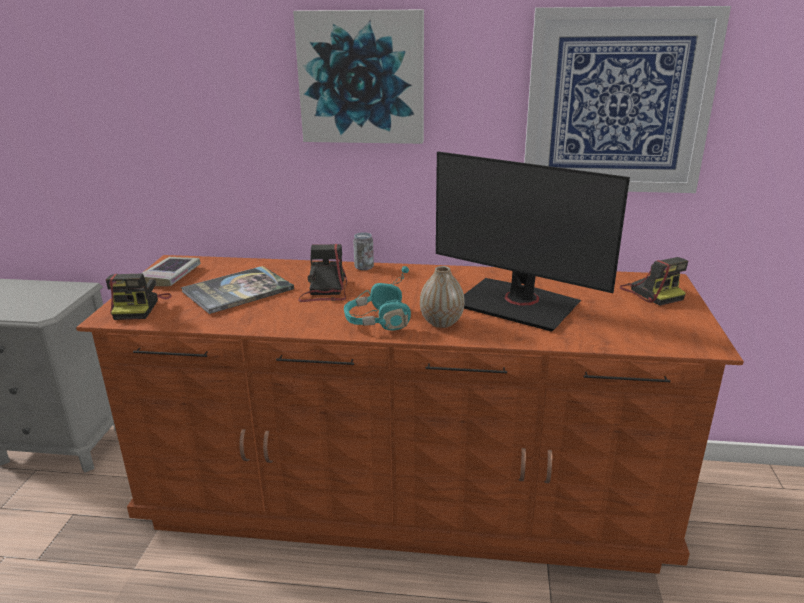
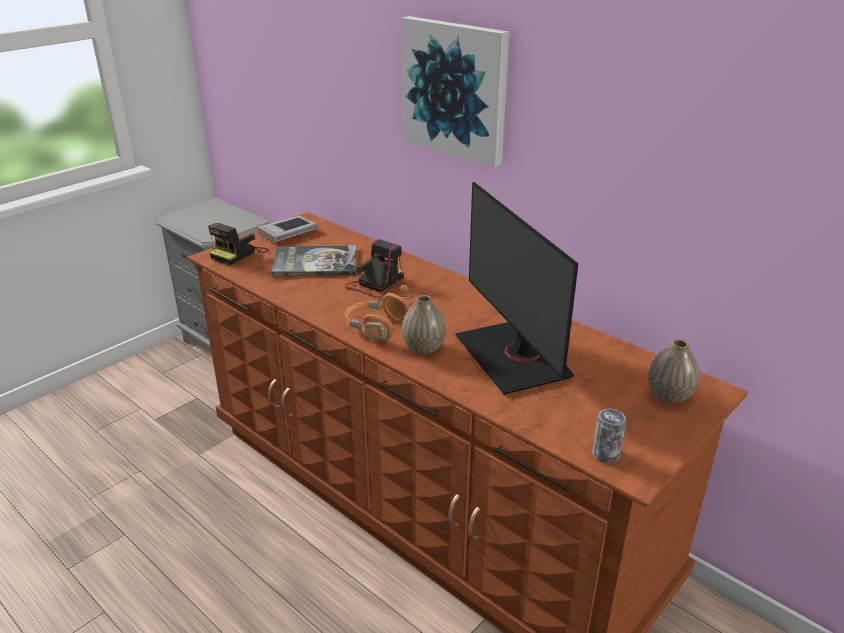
camera: 35 degrees right, 5 degrees up
turquoise headphones [344,266,411,330] -> orange headphones [345,285,413,341]
can [353,232,374,270] -> can moved to [592,409,626,463]
picture [524,6,731,193] -> none
camera [619,257,688,306] -> vase [648,339,700,403]

